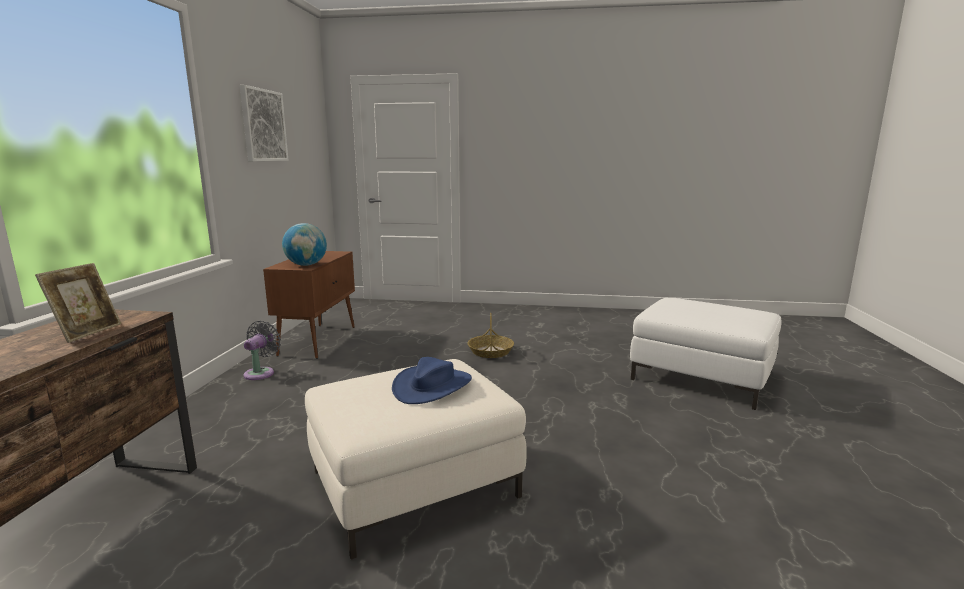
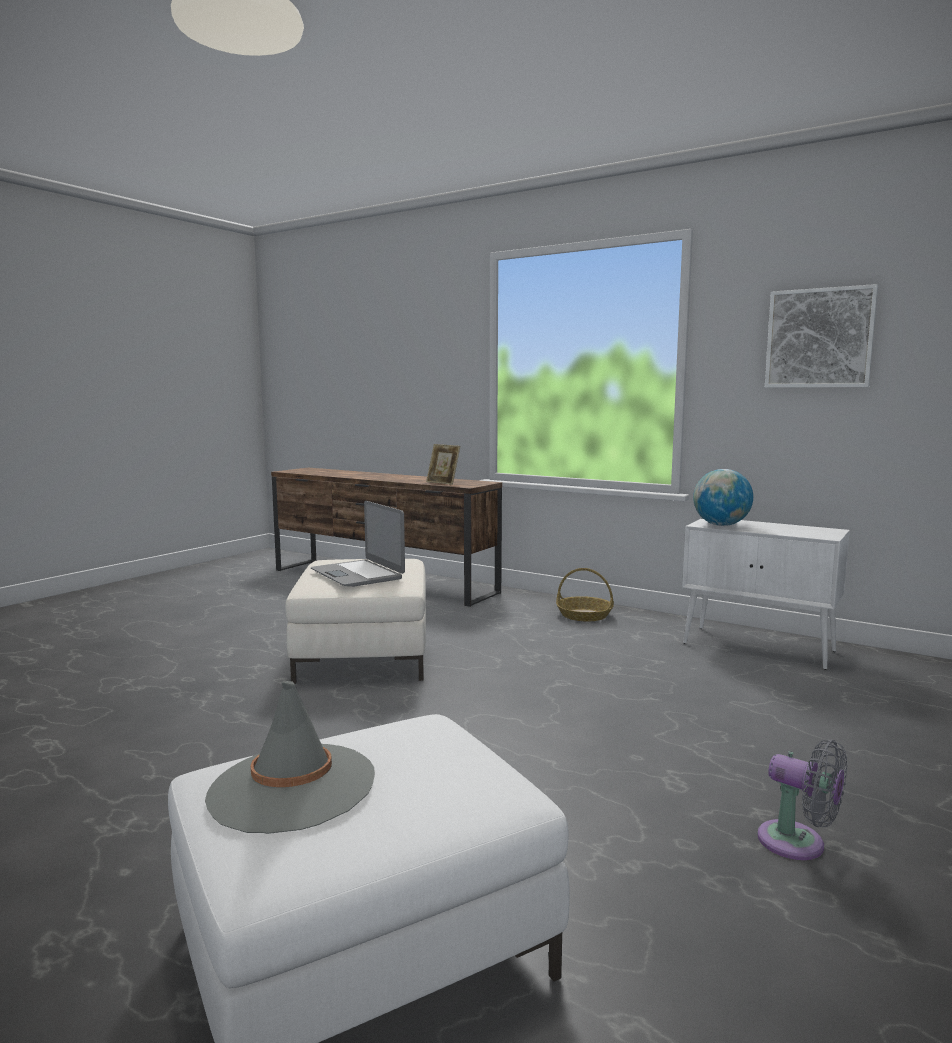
camera: 115 degrees right, 5 degrees down
grey fan [244,321,281,380] -> grey fan moved to [757,740,847,860]
brown cabinet [263,251,355,359] -> white cabinet [682,518,850,670]
blue hat [392,357,472,404] -> laptop [311,501,405,586]
basket [468,313,514,358] -> basket moved to [556,568,614,621]
none -> grey hat [205,681,375,834]

